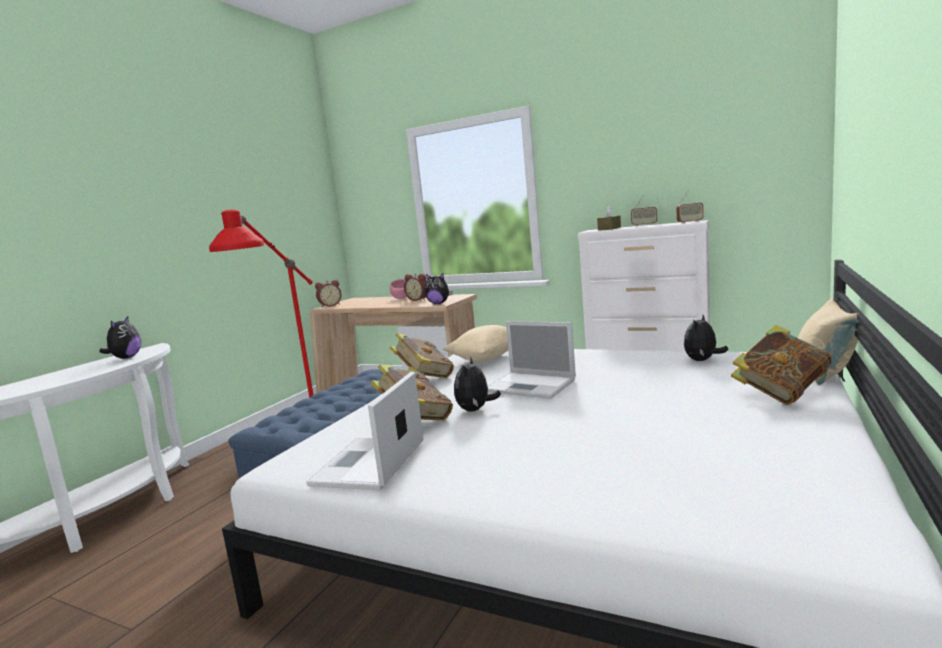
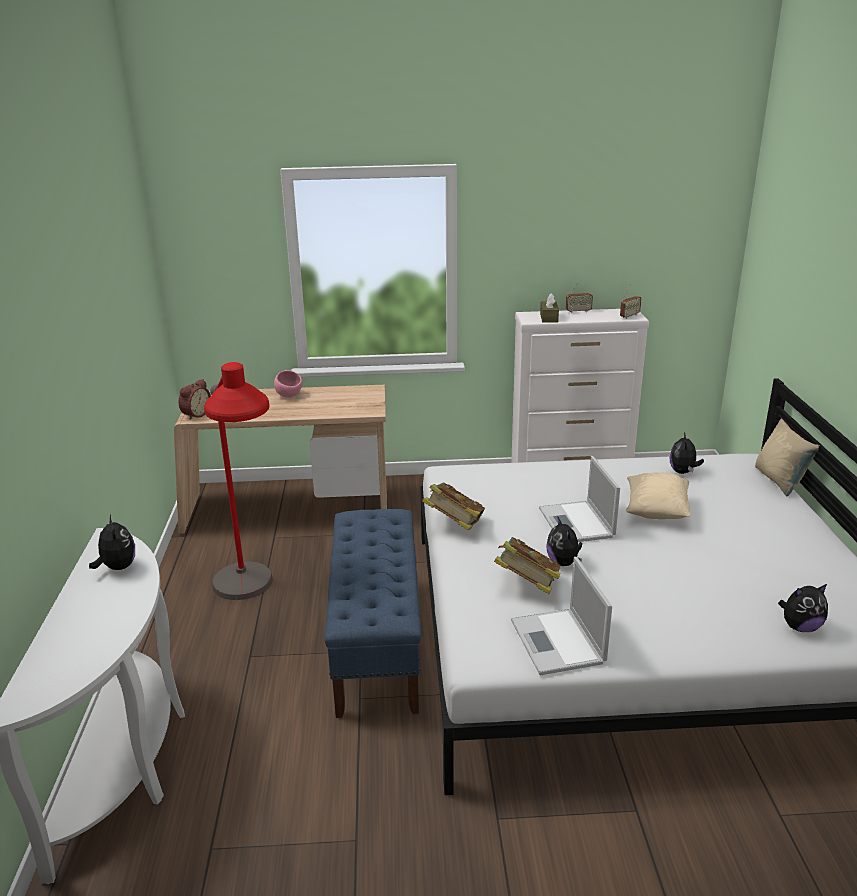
camera: 30 degrees left, 15 degrees up
alarm clock [404,274,427,301] -> none
plush toy [425,273,453,304] -> plush toy moved to [778,584,828,632]
beige pillow [443,325,508,361] -> beige pillow moved to [626,473,690,519]
laptop [488,321,576,399] -> laptop turned 75 degrees clockwise [539,456,620,542]
book [731,325,832,405] -> none

